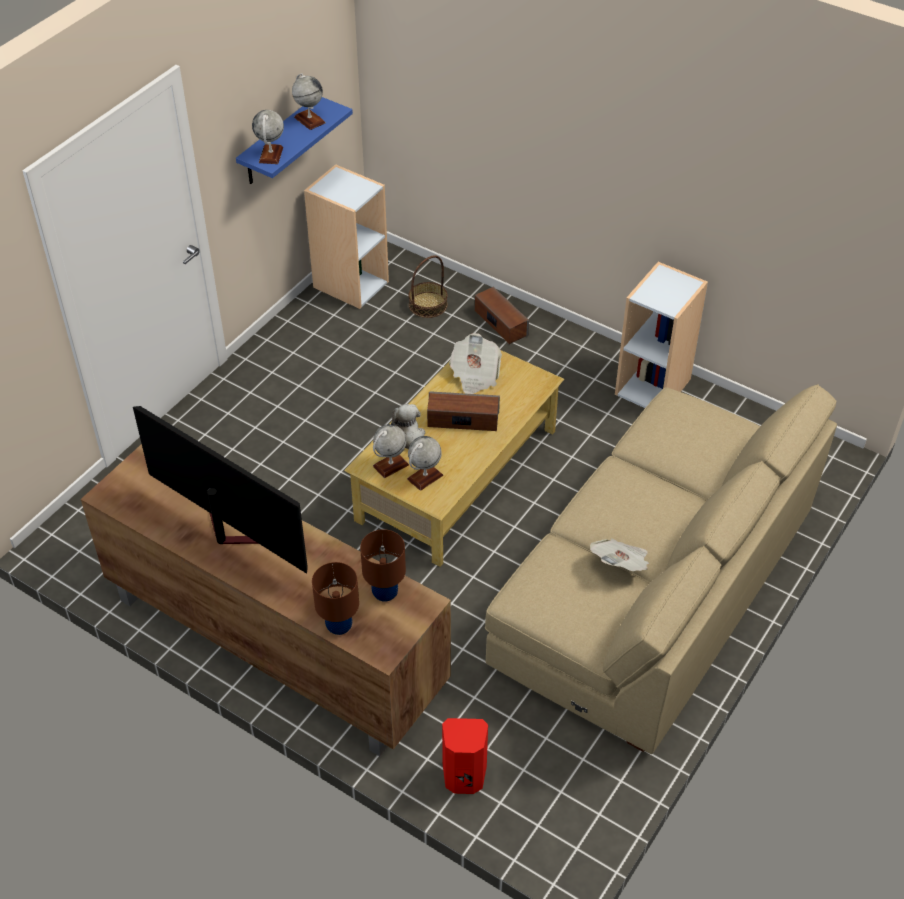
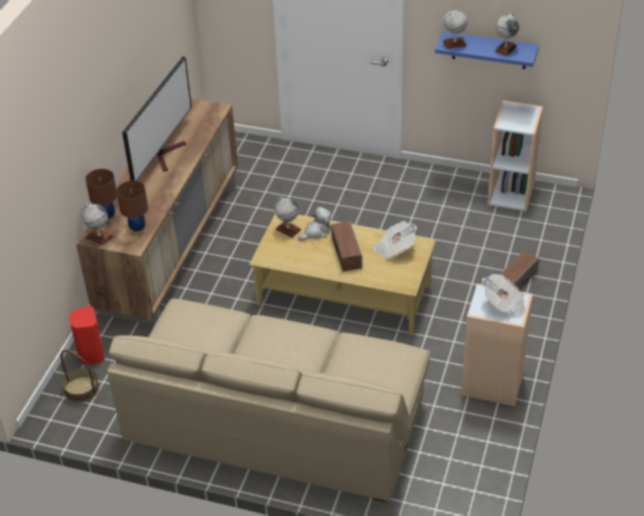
camera: 75 degrees right, 5 degrees down
globe [407,436,443,491] -> globe moved to [83,204,113,246]
basket [408,255,447,318] -> basket moved to [61,350,99,403]
newspaper [590,538,649,571] -> newspaper moved to [482,274,526,315]

